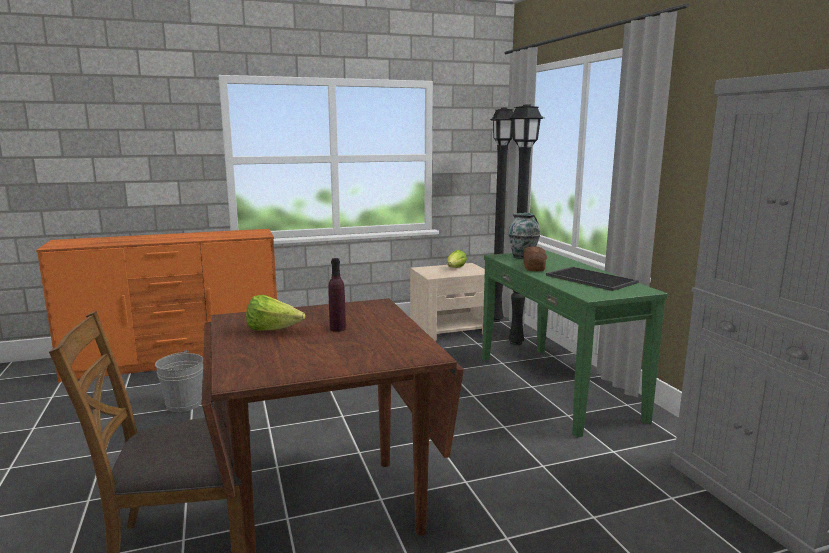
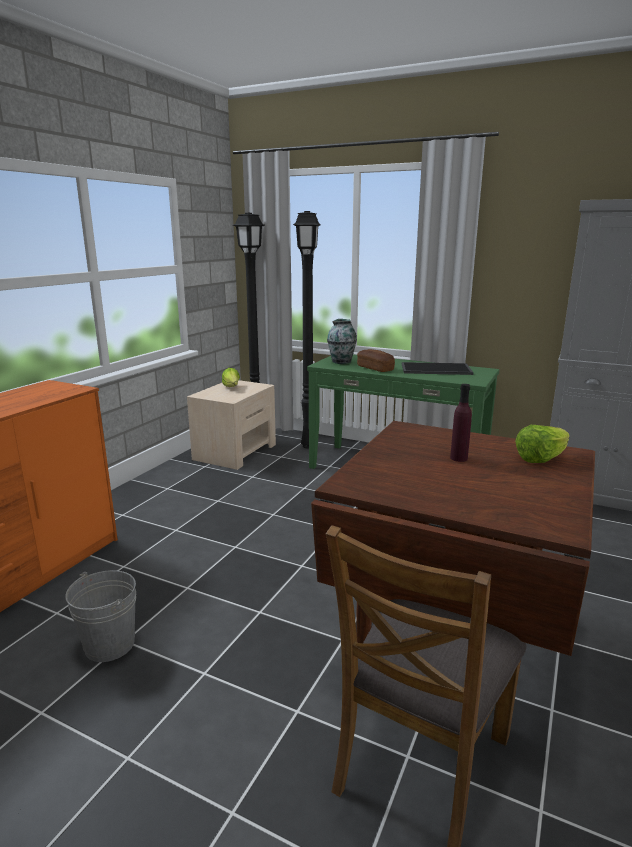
camera: 45 degrees left, 5 degrees up
lettuce [246,295,305,331] -> lettuce moved to [515,425,570,463]

